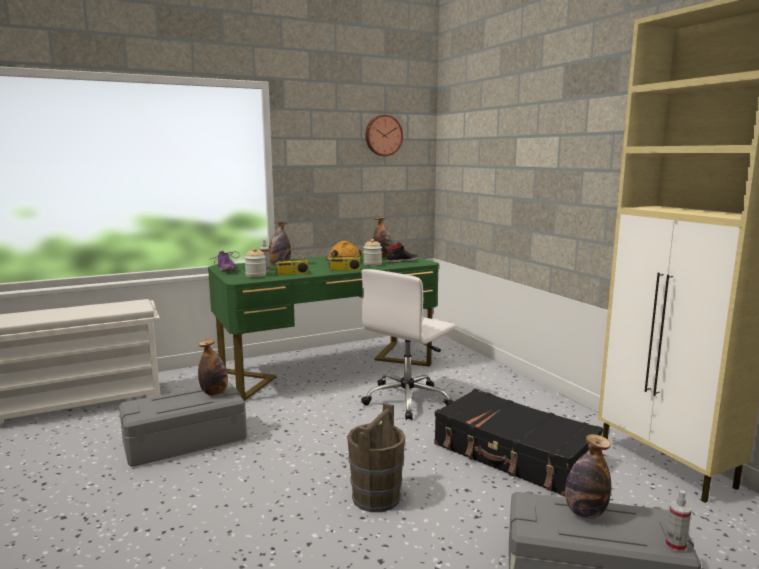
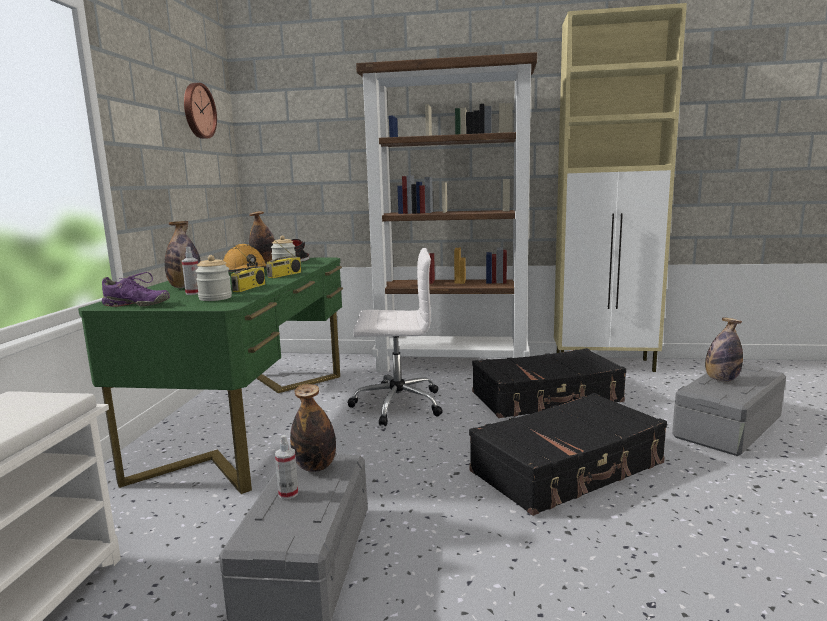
camera: 55 degrees left, 0 degrees up
brown bucket [347,403,405,512] -> black suitcase [469,393,667,516]
white office chair [361,269,456,420] -> white office chair turned 75 degrees counterclockwise [348,248,443,426]
spray bottle [665,491,691,552] -> spray bottle moved to [275,435,298,499]
none -> brown bookcase [356,52,537,372]

